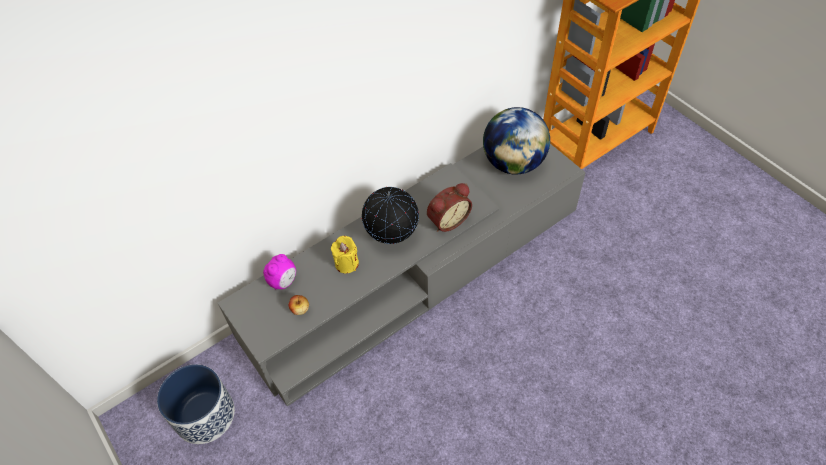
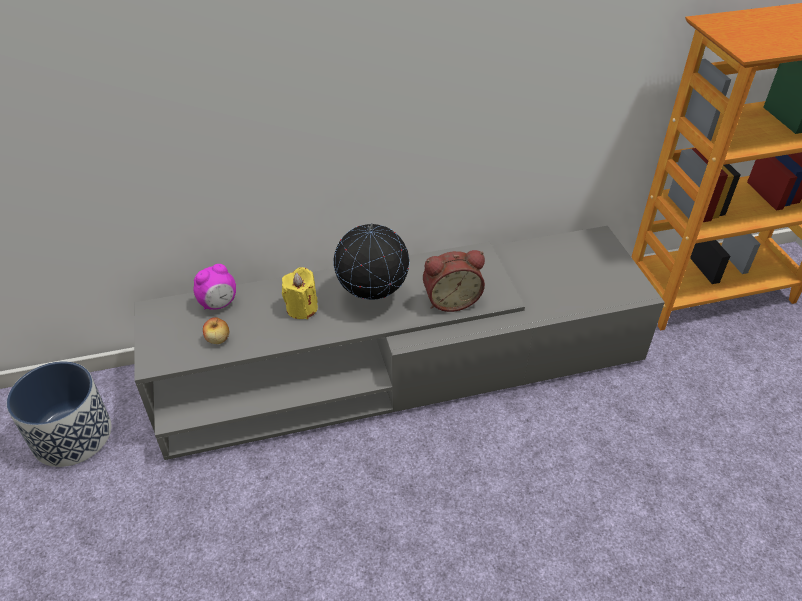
camera: 20 degrees right, 10 degrees down
globe [483,107,550,175] -> none

